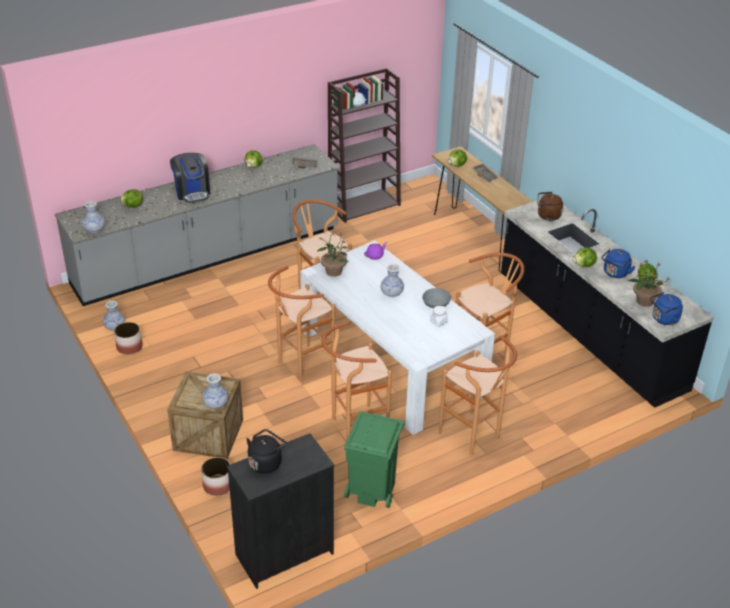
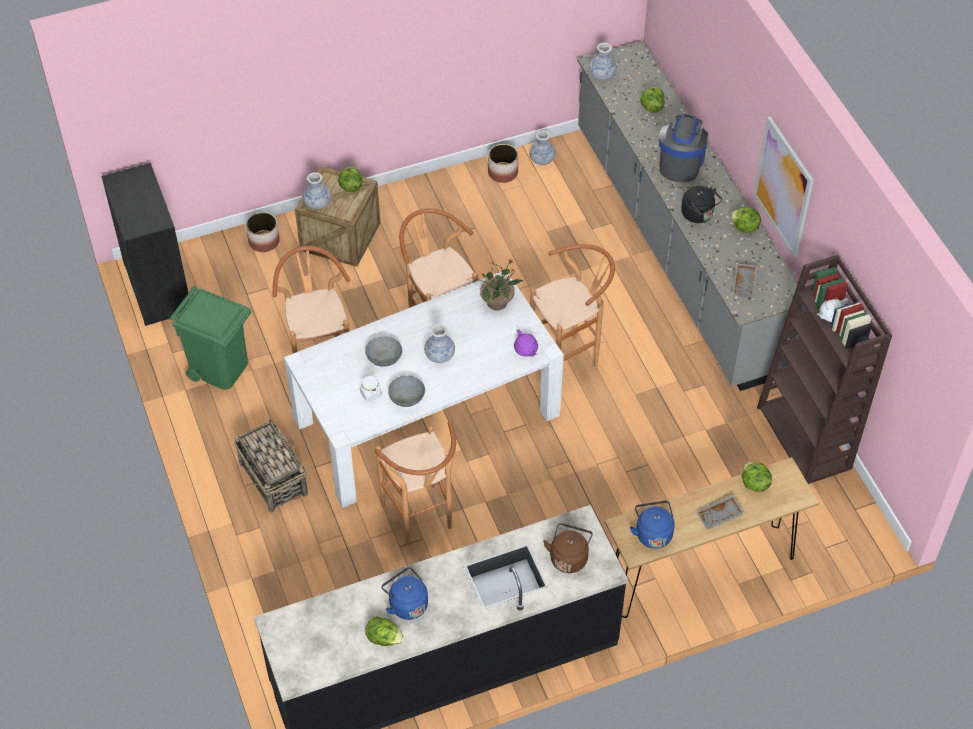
camera: 100 degrees right, 15 degrees up
coffee machine [170,153,210,203] -> coffee machine turned 120 degrees clockwise [659,114,708,182]
black kettle [247,429,287,474] -> black kettle moved to [681,186,722,223]
brown stool [439,335,517,455] -> basket [234,418,308,513]
lettuce [573,247,597,267] -> lettuce moved to [338,167,362,192]
potted plant [628,259,670,307] -> none
blue kettle [650,292,683,325] -> blue kettle moved to [630,501,675,549]
none -> grey bowl [365,337,402,367]
none -> picture [754,117,814,257]

